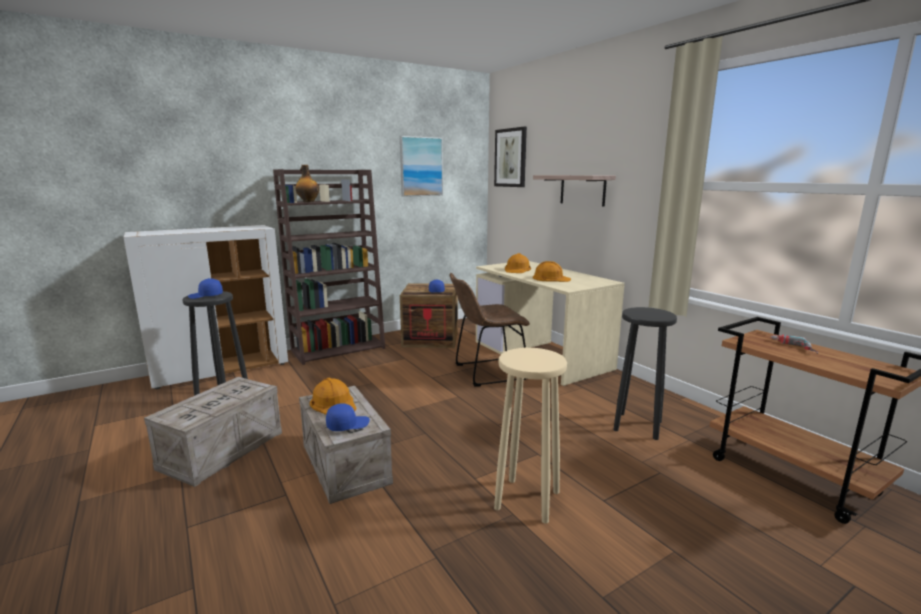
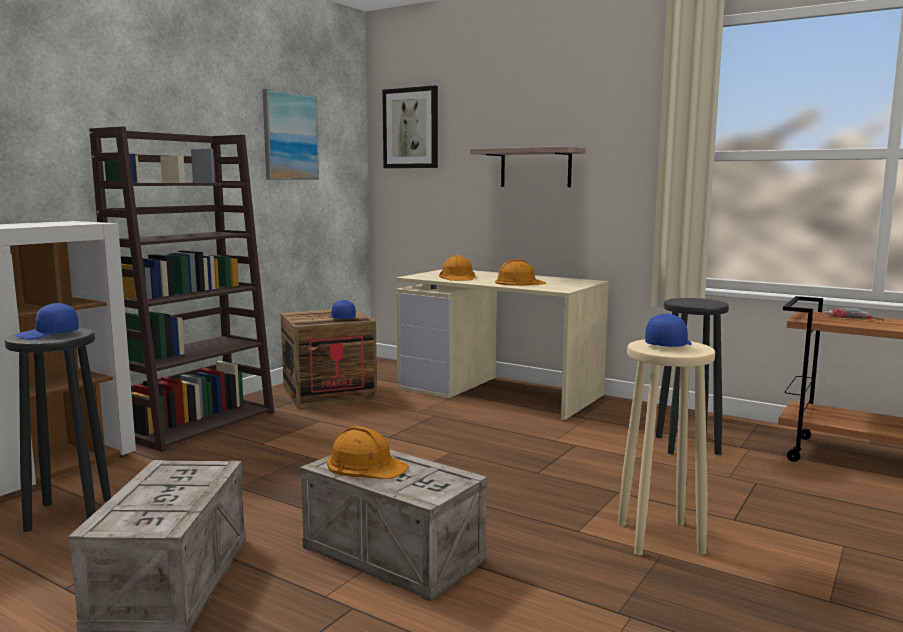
camera: 25 degrees left, 5 degrees down
bottle [296,165,319,202] -> none
blue cap [326,403,370,431] -> blue cap moved to [645,313,692,347]
brown chair [449,273,530,386] -> none

